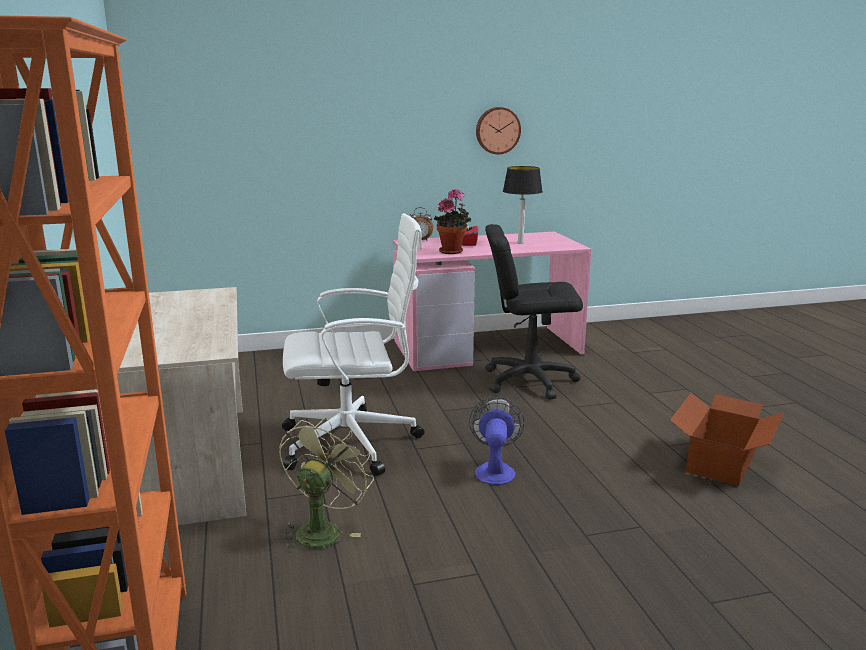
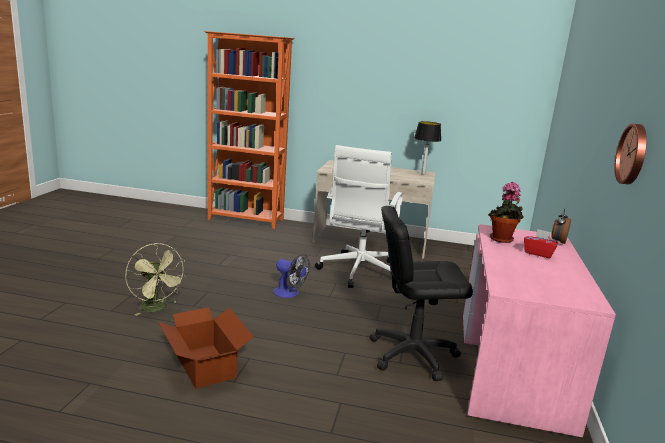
camera: 115 degrees right, 0 degrees up
green fan [279,417,374,553] -> green fan moved to [125,243,187,316]
black office chair [485,224,583,400] -> black office chair turned 120 degrees counterclockwise [369,206,473,381]
table lamp [503,166,543,244] -> table lamp moved to [414,121,441,175]

